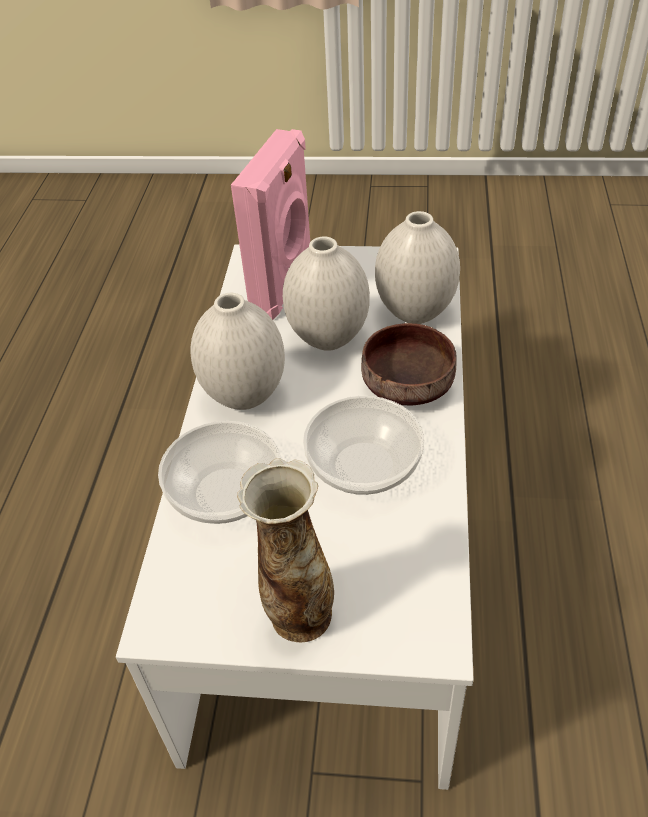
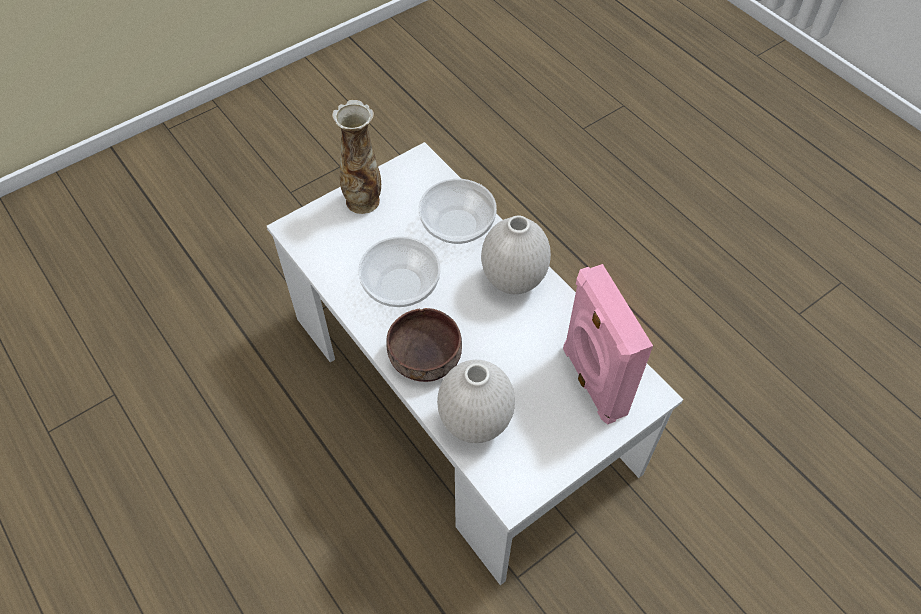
camera: 135 degrees right, 10 degrees up
white vase [283,237,370,351] -> none

